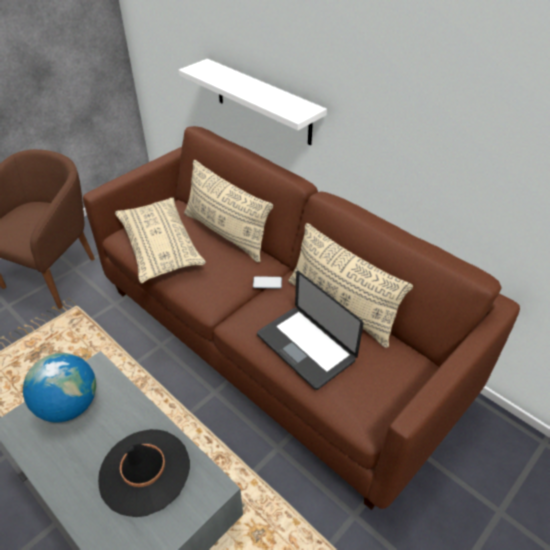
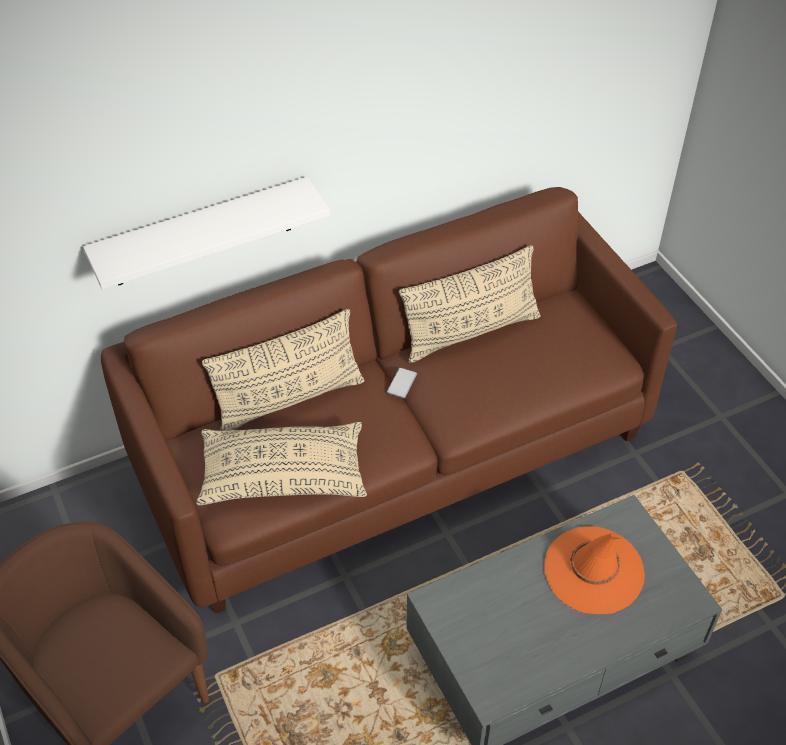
camera: 70 degrees left, 5 degrees up
globe [23,353,96,423] -> none
black hat [98,429,190,517] -> orange hat [544,526,645,614]
laptop [257,271,363,390] -> none

